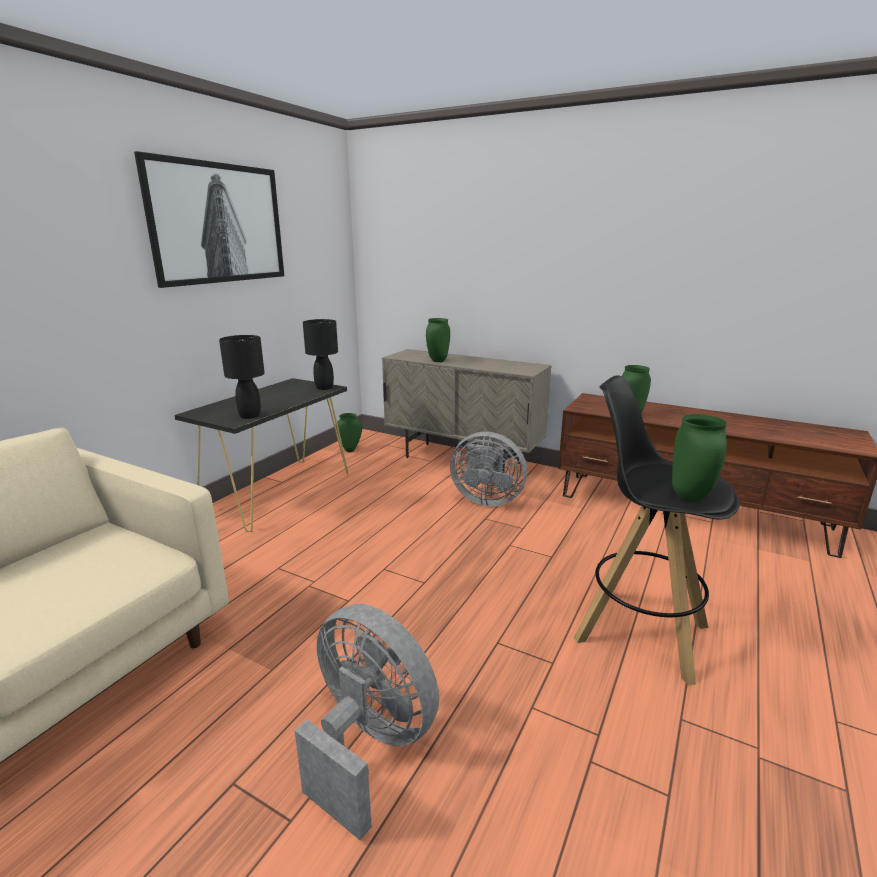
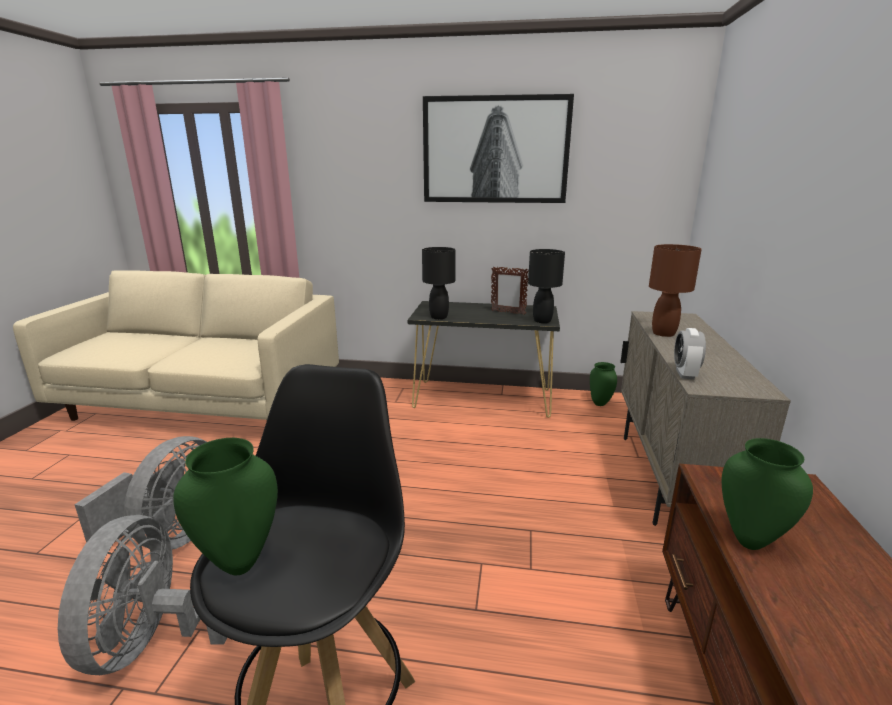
camera: 70 degrees right, 0 degrees up
green vase [426,318,450,362] -> brown table lamp [649,244,702,337]
grey fan [450,432,527,507] -> grey fan moved to [58,515,227,675]
none -> picture frame [491,267,529,315]
none -> alarm clock [674,328,706,379]

